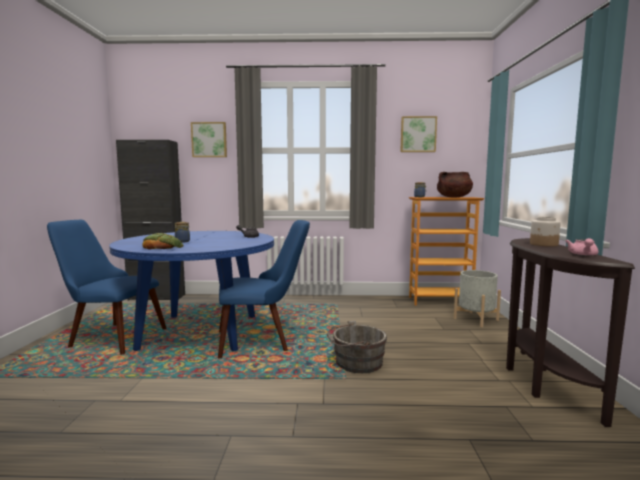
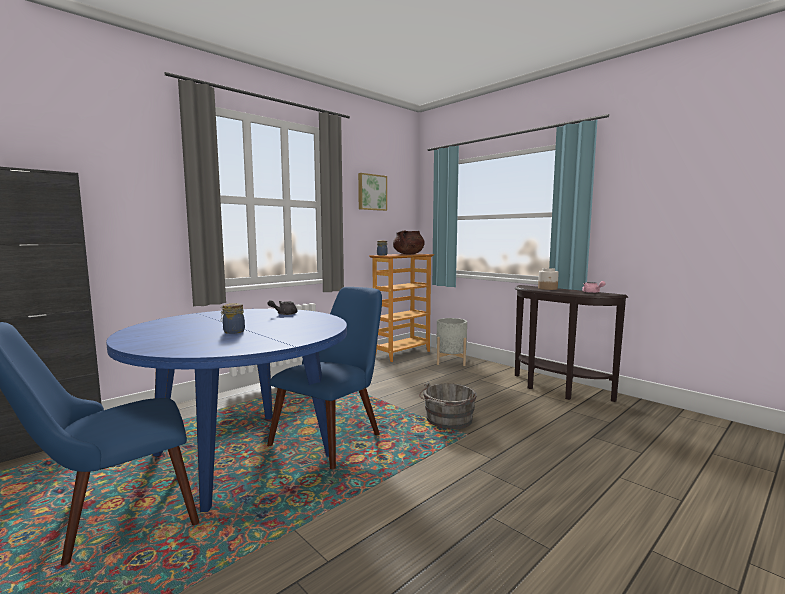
camera: 45 degrees left, 0 degrees up
bread [143,233,183,250] -> none
picture [191,122,227,157] -> none

